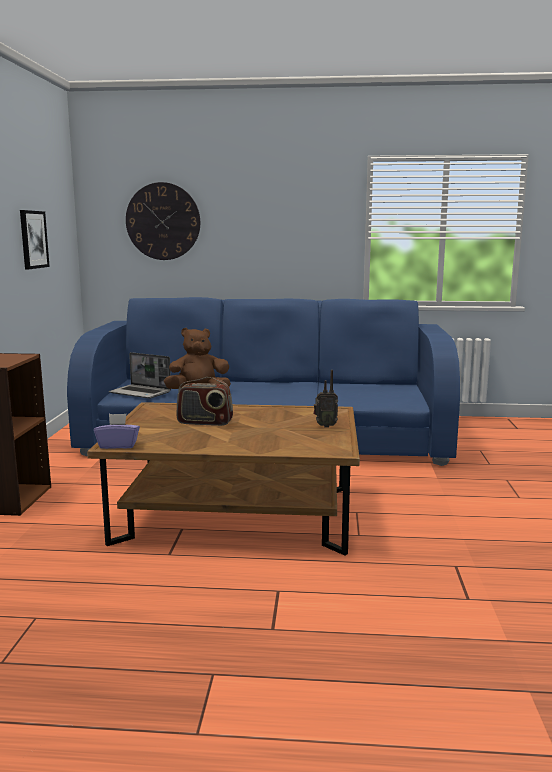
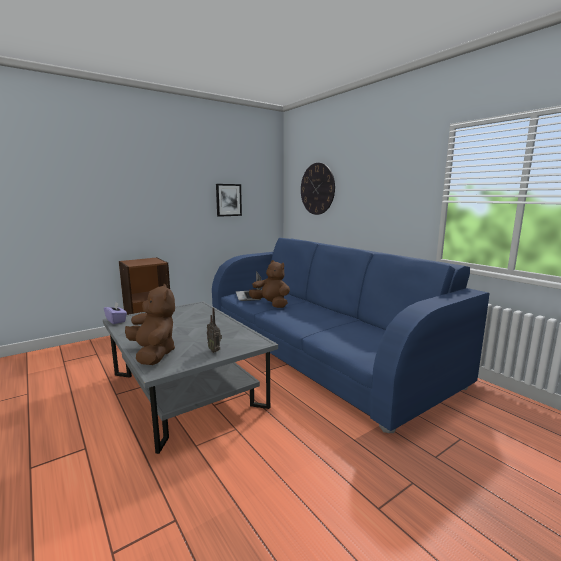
camera: 50 degrees right, 0 degrees up
brown coffee table [87,402,360,556] -> grey coffee table [103,301,278,454]
radio [176,377,233,426] -> none
none -> brown plush toy [125,283,175,365]

